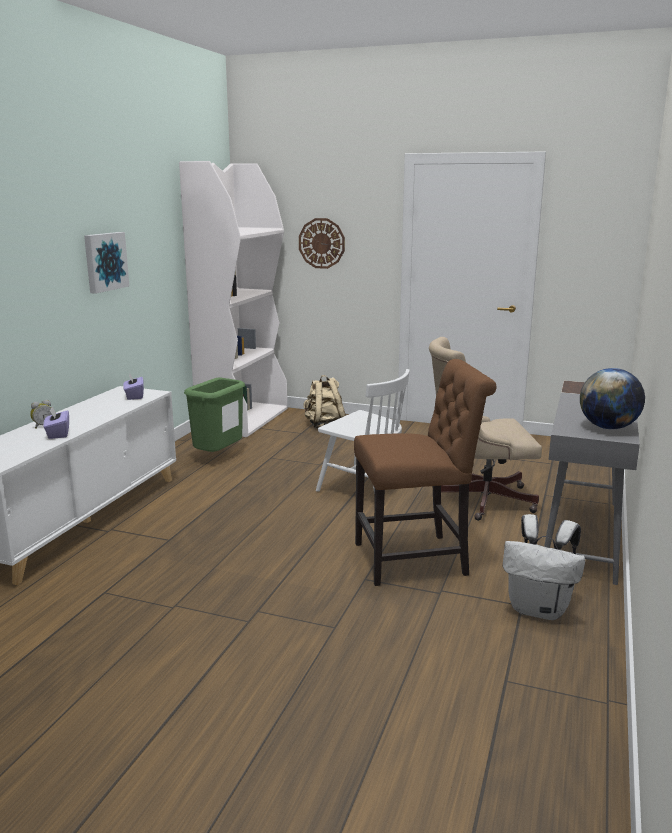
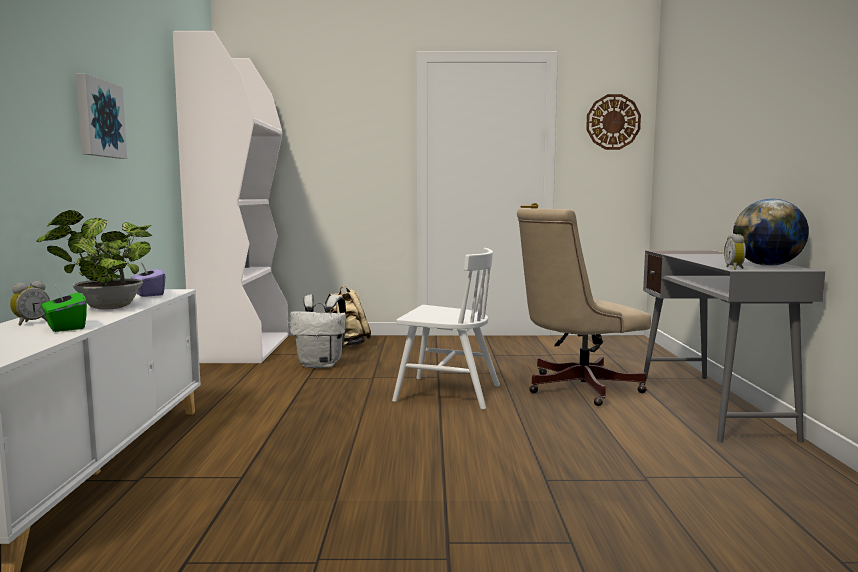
camera: 20 degrees left, 10 degrees down
purple tissue box [43,406,69,439] -> green tissue box [41,285,87,332]
green trash can [184,378,245,452] -> none
wall clock [299,218,345,269] -> wall clock moved to [586,94,641,150]
brown chair [354,359,497,586] -> none
white backpack [503,514,585,620] -> white backpack moved to [290,295,346,368]
none -> potted plant [36,210,152,310]
none -> alarm clock [724,234,746,270]

